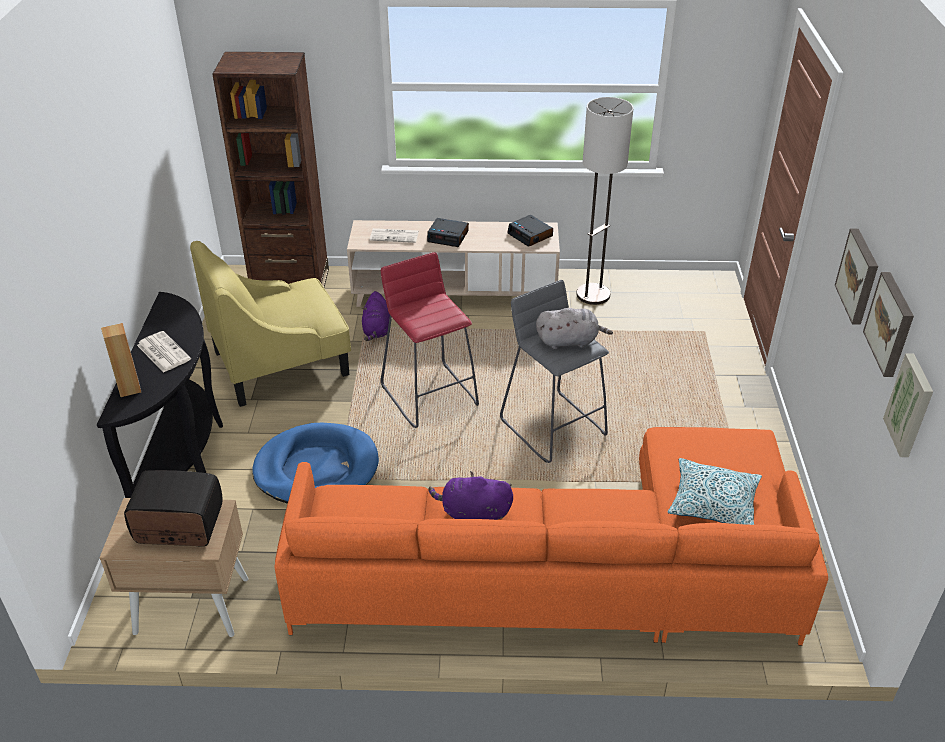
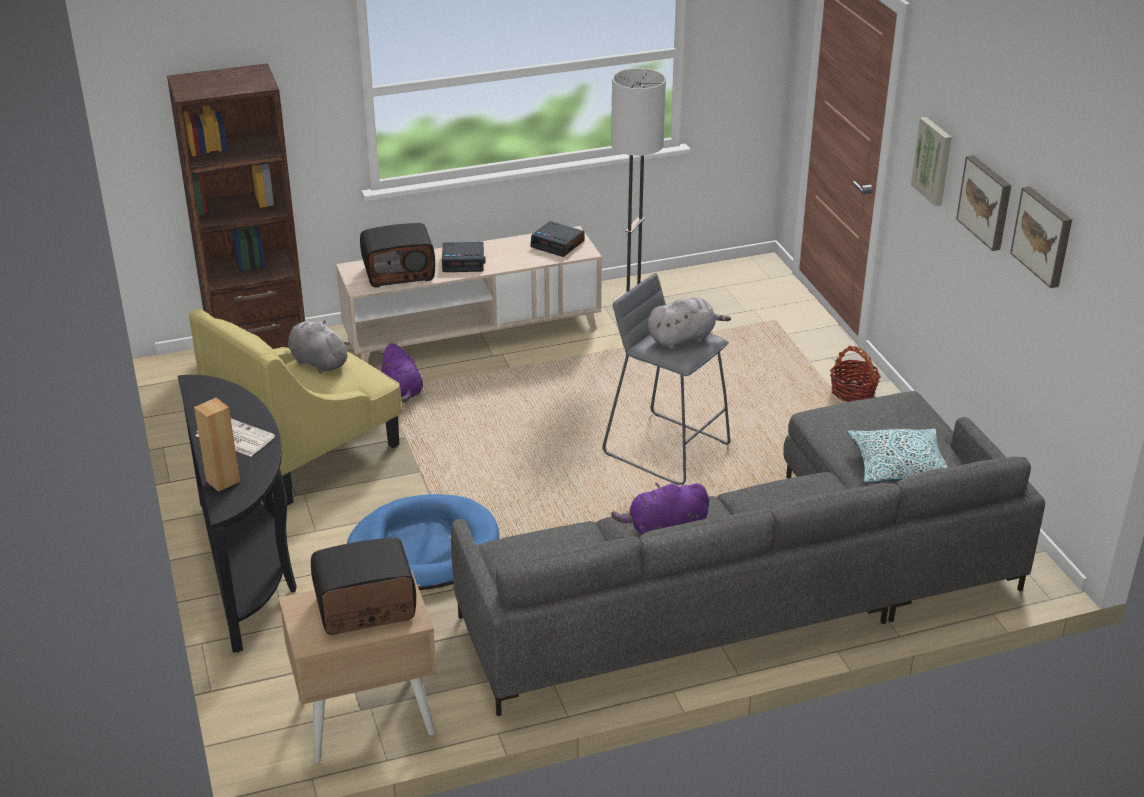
camera: 20 degrees left, 5 degrees down
orange sofa [275,427,828,646] -> grey sofa [451,391,1045,716]
newspaper [370,228,419,243] -> radio [360,223,435,287]
red stool [381,252,479,428] -> none
picture [883,353,933,457] -> picture moved to [911,117,952,206]
none -> grey plush toy [288,320,351,373]
none -> basket [830,346,881,402]

